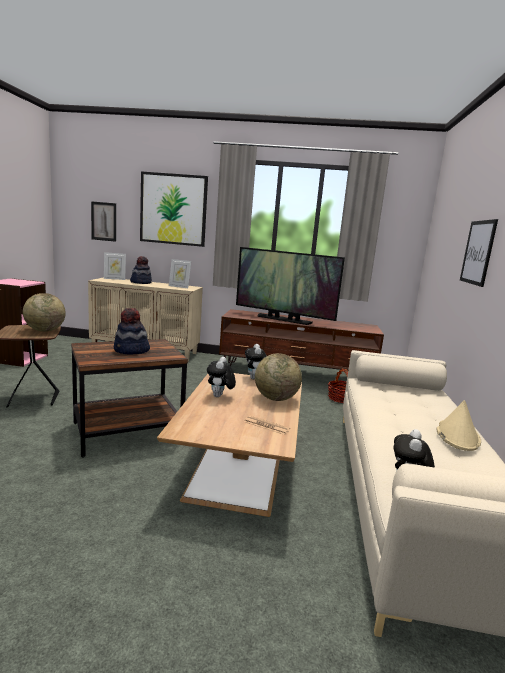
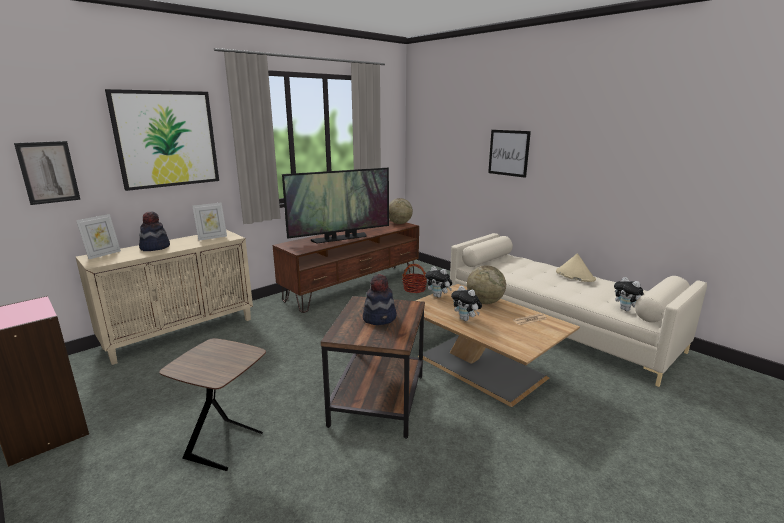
camera: 50 degrees left, 5 degrees up
globe [23,293,66,332] -> globe moved to [389,198,413,224]

